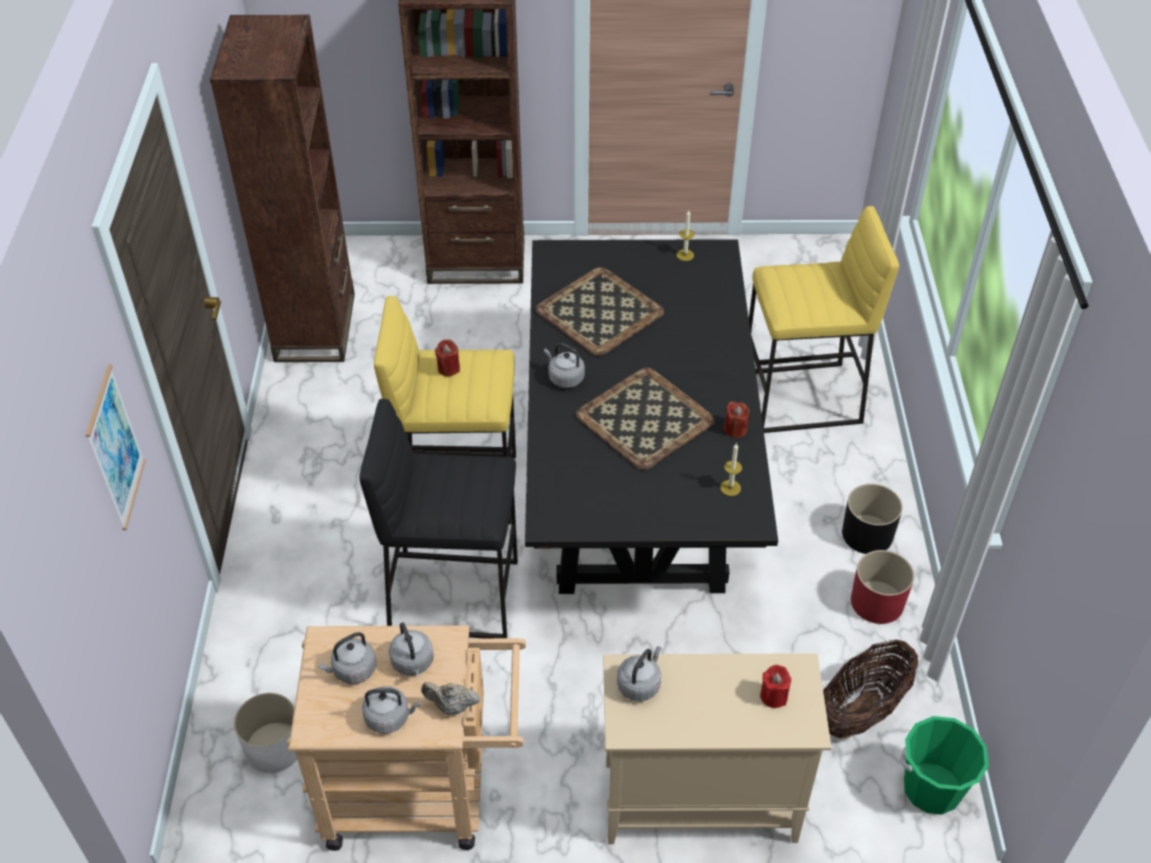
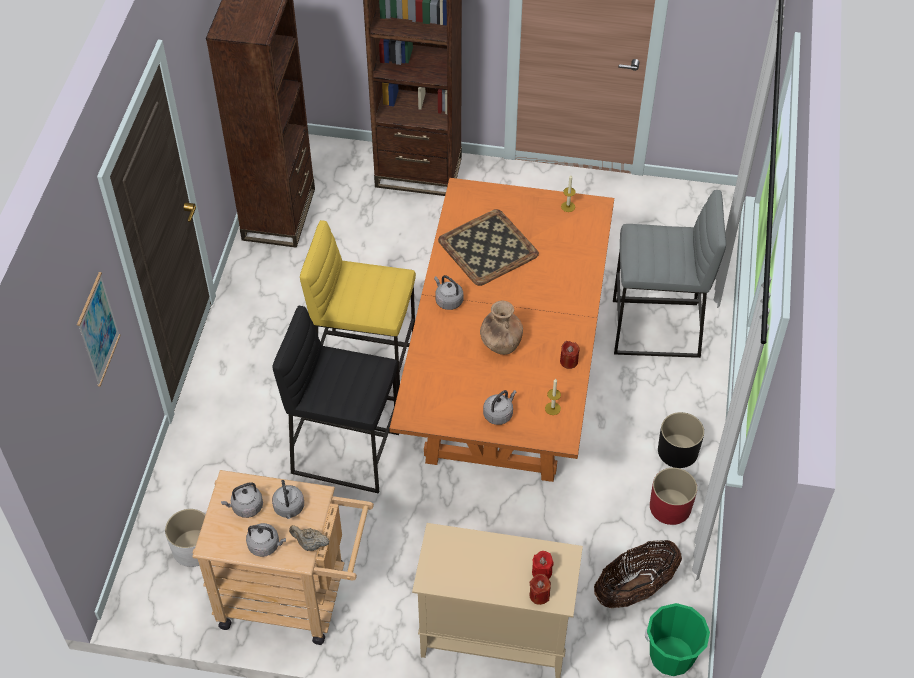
camera: 10 degrees right, 5 degrees up
red candle [435,339,460,376] -> red candle moved to [530,574,551,605]
black dining table [525,239,778,594] -> orange dining table [389,178,614,482]
tray [576,367,715,470] -> brown vase [480,301,523,355]
grey kettle [617,646,662,701] -> grey kettle moved to [483,390,516,425]
yellow stool [749,206,899,433] -> grey stool [613,190,726,358]

